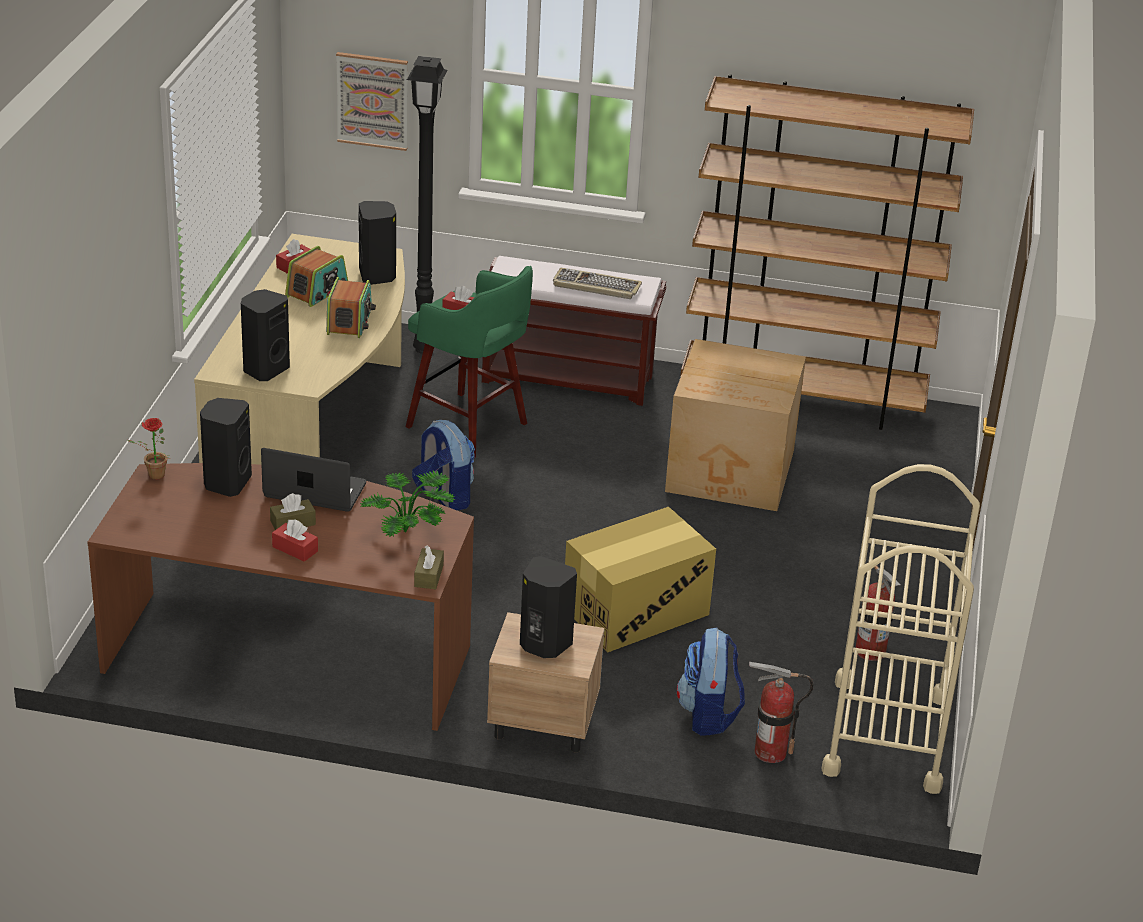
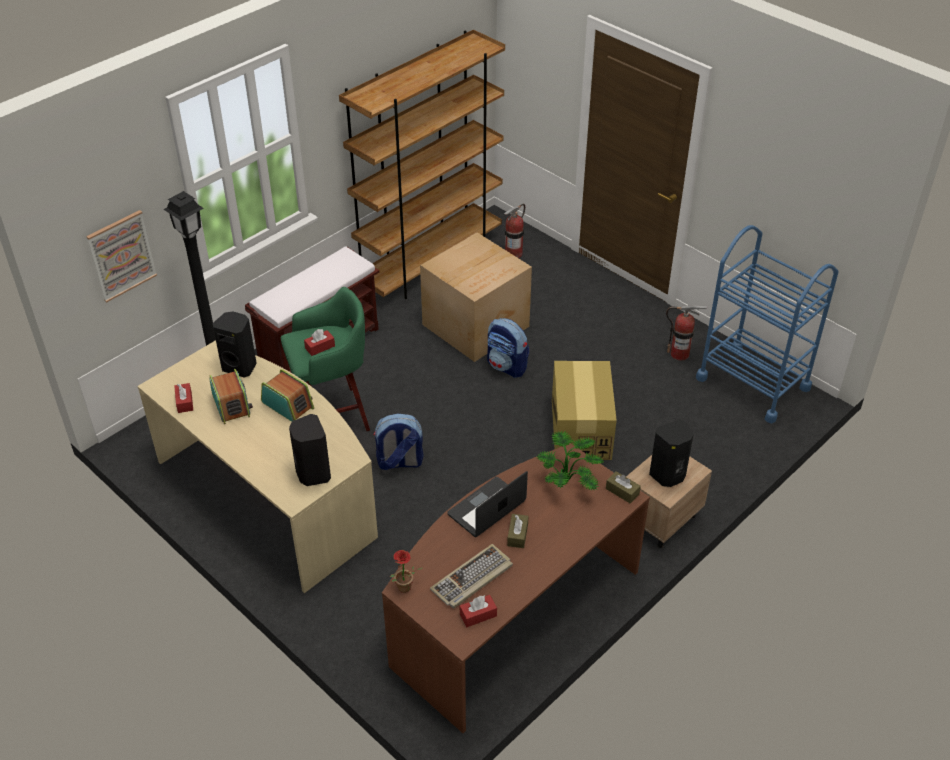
camera: 55 degrees left, 10 degrees up
black speaker [200,398,252,497] -> none
red tissue box [272,519,318,562] -> red tissue box moved to [460,595,497,627]
keyboard [553,268,642,299] -> keyboard moved to [430,544,513,609]
backpack [677,628,745,736] -> backpack moved to [487,318,529,378]
fire extinguisher [749,662,814,763] -> fire extinguisher moved to [504,204,525,258]
beige cart [822,464,980,794] -> blue cart [696,225,839,424]

